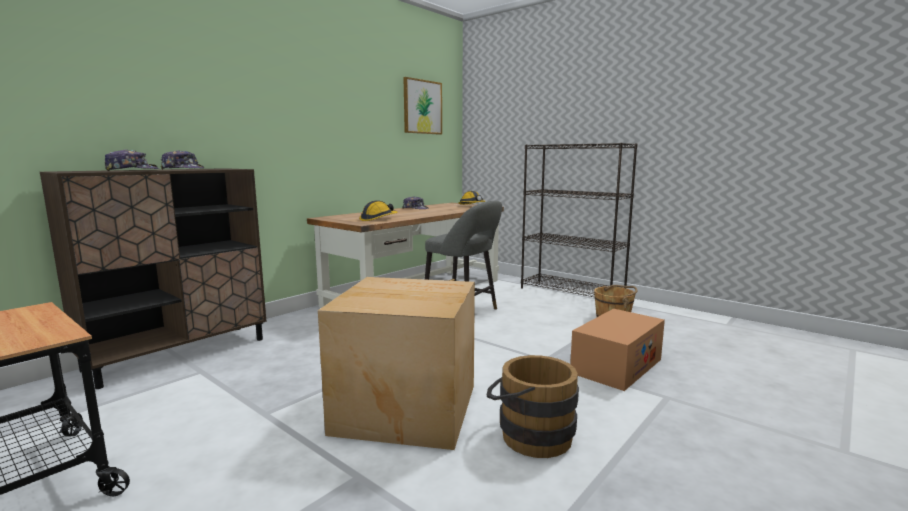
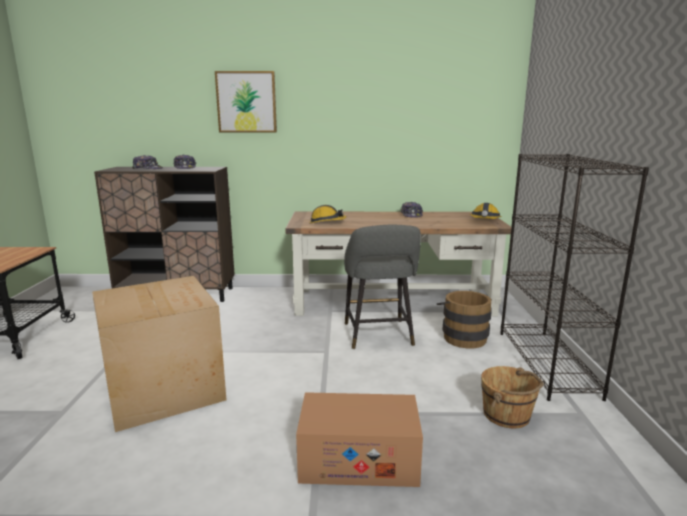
camera: 50 degrees right, 5 degrees up
picture [403,77,442,135] -> picture moved to [215,71,277,132]
brown bucket [486,355,579,458] -> brown bucket moved to [437,291,492,348]

